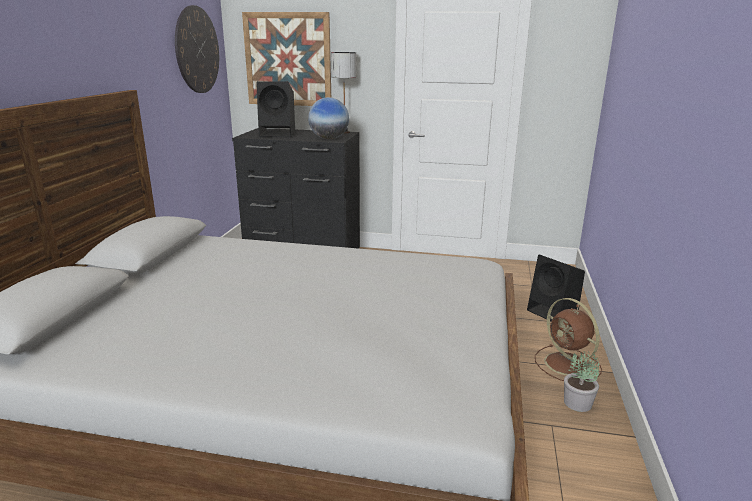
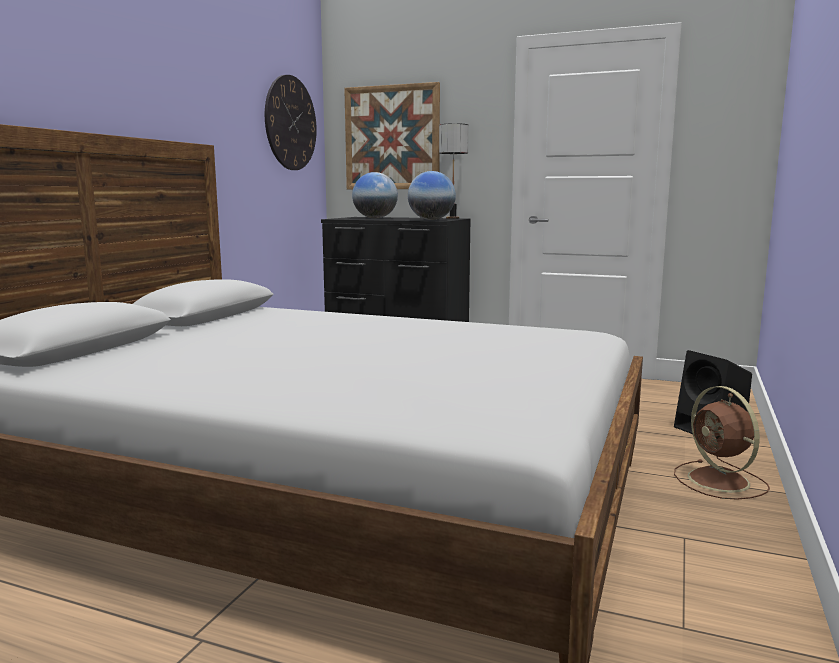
camera: 10 degrees right, 10 degrees down
black speaker [256,81,295,137] -> globe [352,172,398,218]
potted plant [564,351,599,412] -> none

